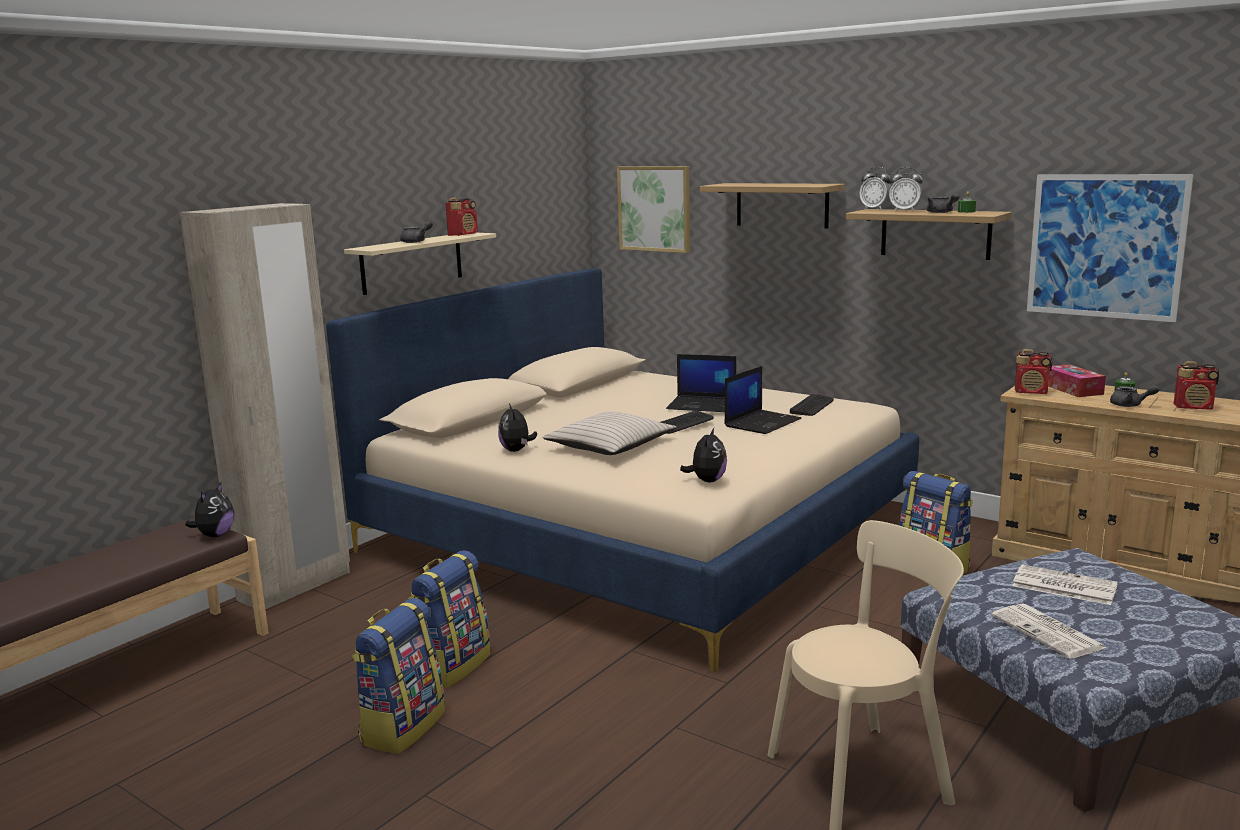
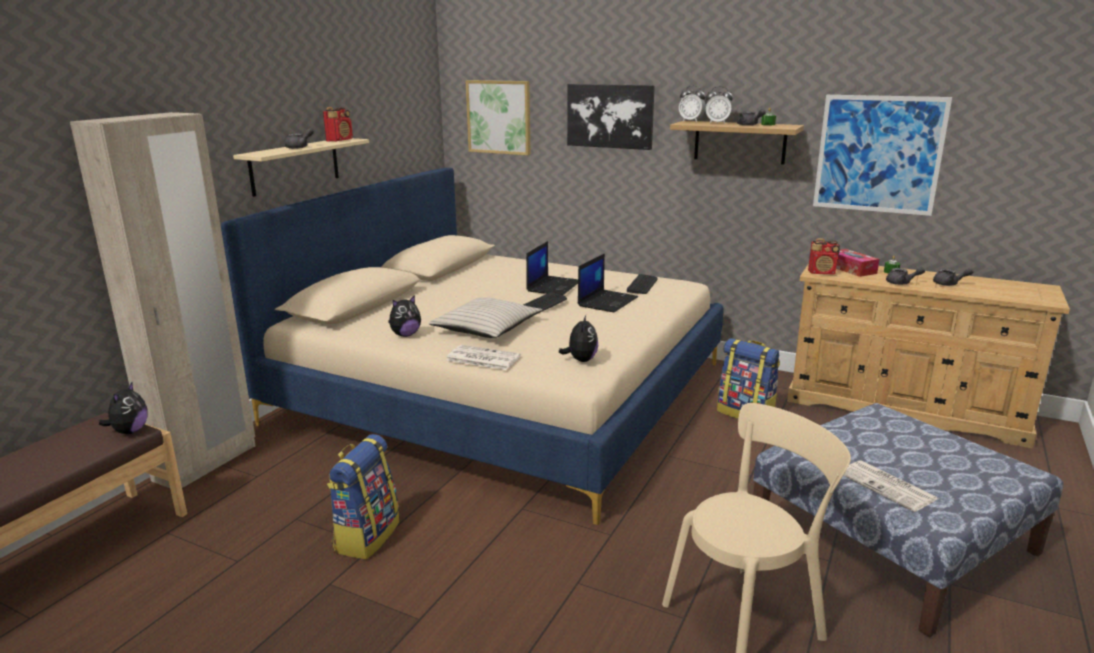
camera: 10 degrees left, 5 degrees up
backpack [352,598,445,754] -> none
plush toy [498,403,537,452] -> plush toy turned 105 degrees counterclockwise [388,295,421,337]
laptop [666,354,737,412] -> laptop turned 75 degrees counterclockwise [526,241,578,295]
shelf [700,183,845,229] -> picture [567,84,655,150]
newspaper [1012,564,1118,605] -> newspaper moved to [446,345,521,370]
radio [1174,361,1219,410] -> grey teapot [933,268,973,286]

